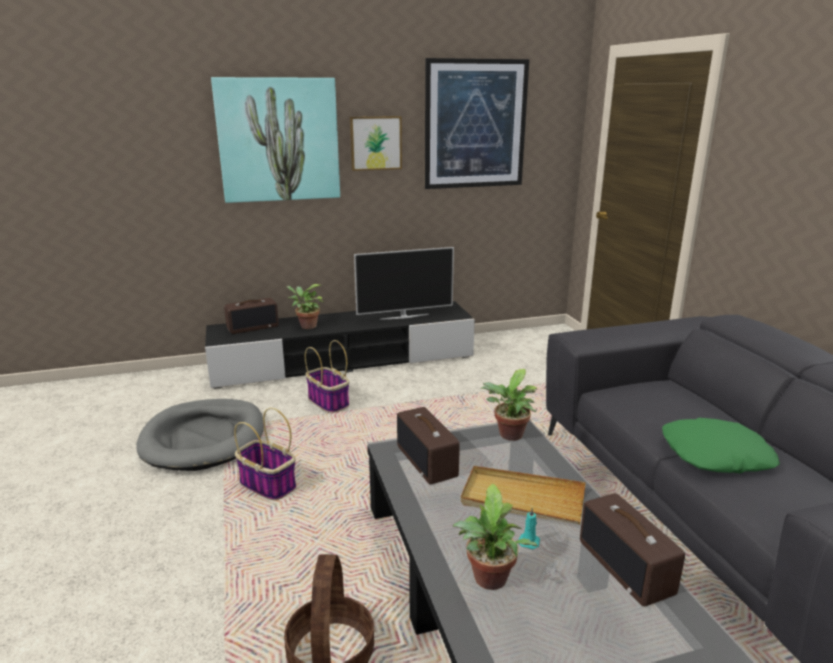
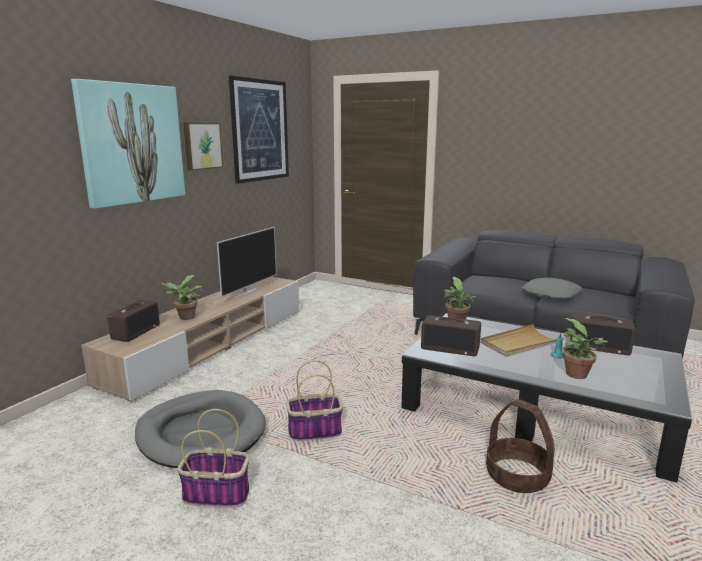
camera: 45 degrees left, 5 degrees down
black tv stand [205,301,475,389] -> beige tv stand [81,277,299,402]
basket [305,340,349,413] -> basket moved to [177,409,249,508]
green pillow [662,418,780,473] -> grey pillow [522,278,582,300]

